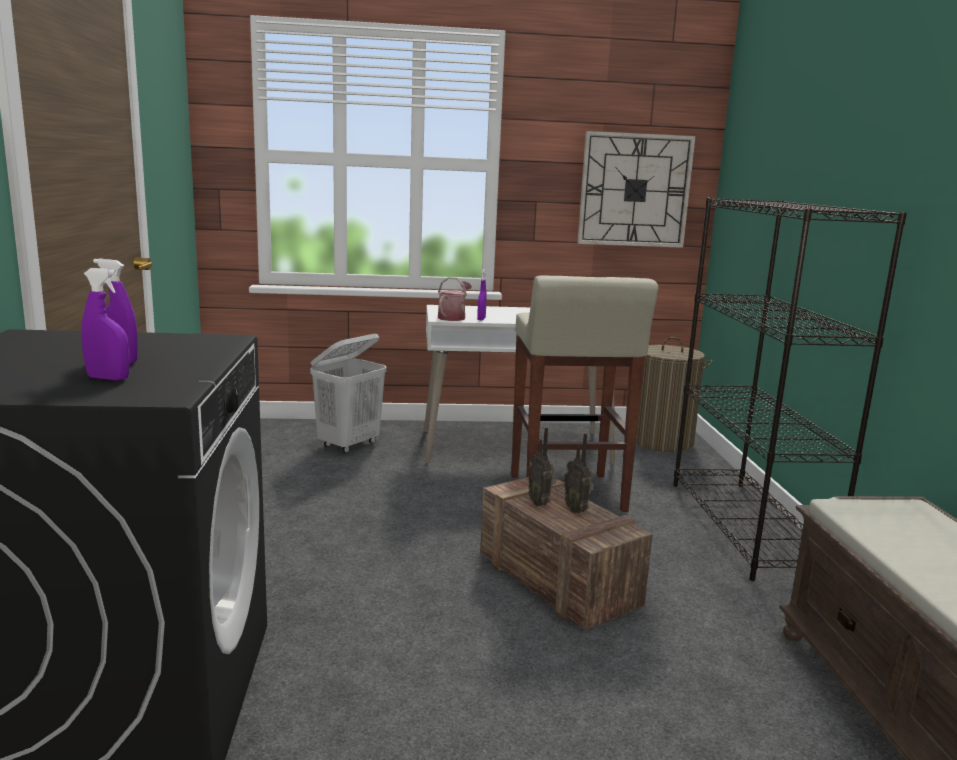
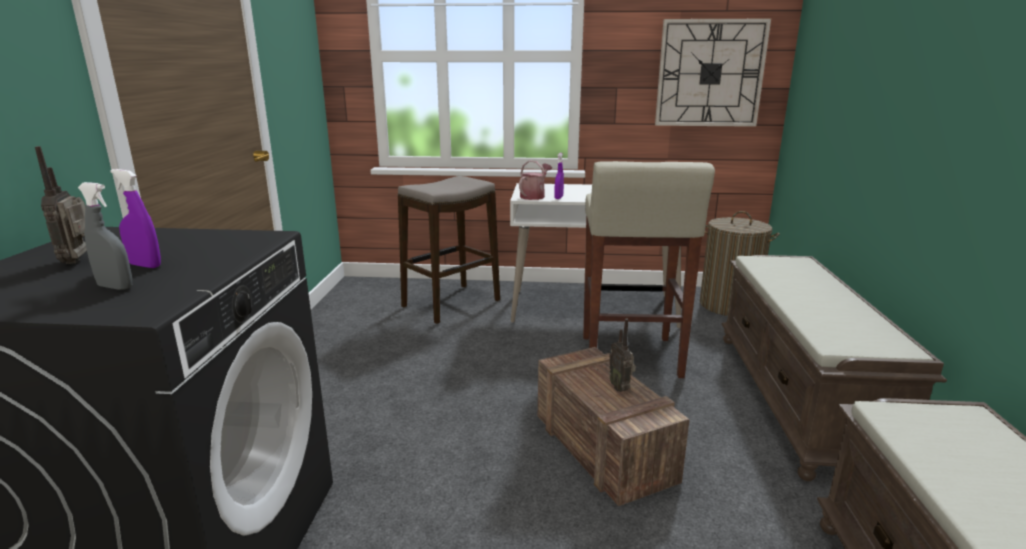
camera: 10 degrees right, 5 degrees up
purple spray bottle [81,268,129,381] -> grey spray bottle [78,182,132,290]
white laundry basket [310,334,387,453] -> stool [398,176,500,324]
radio [528,427,556,506] -> radio moved to [35,146,87,264]
black bookcase [673,197,907,581] -> brown bench [722,255,947,481]

